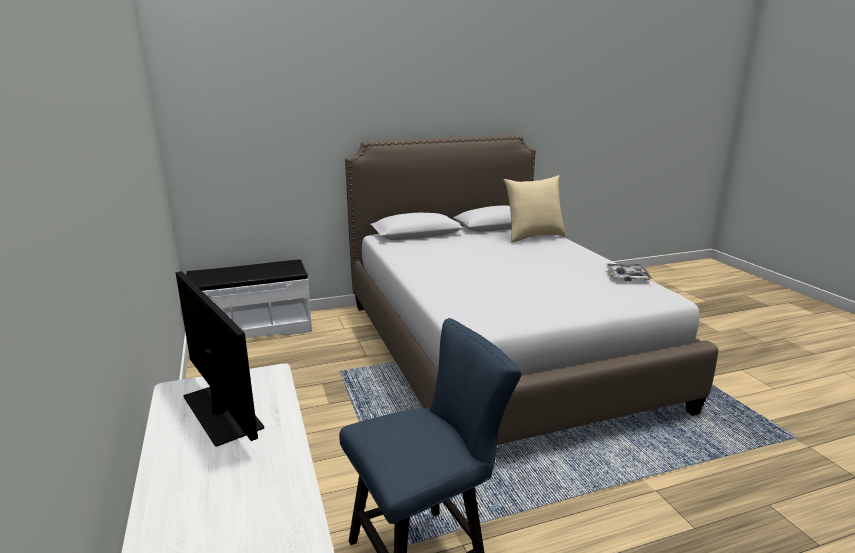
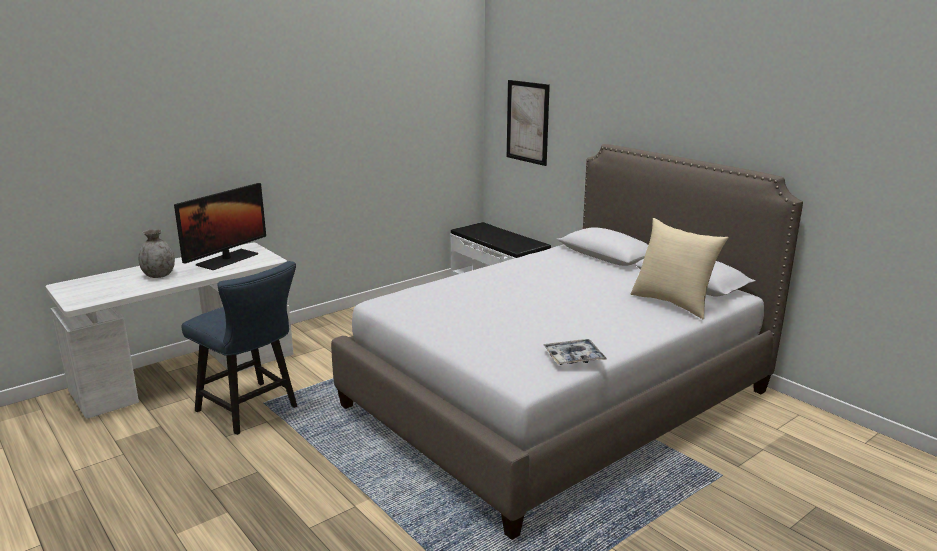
camera: 70 degrees right, 0 degrees up
none -> grey vase [138,229,175,278]
none -> picture [507,80,550,166]

